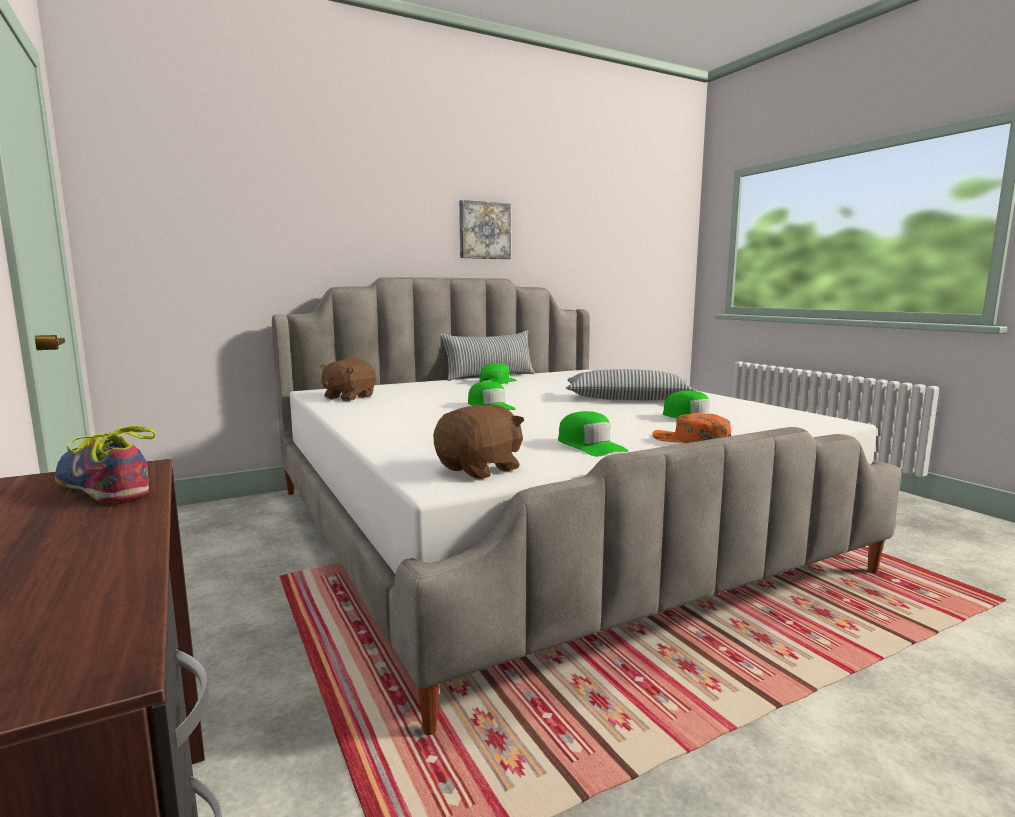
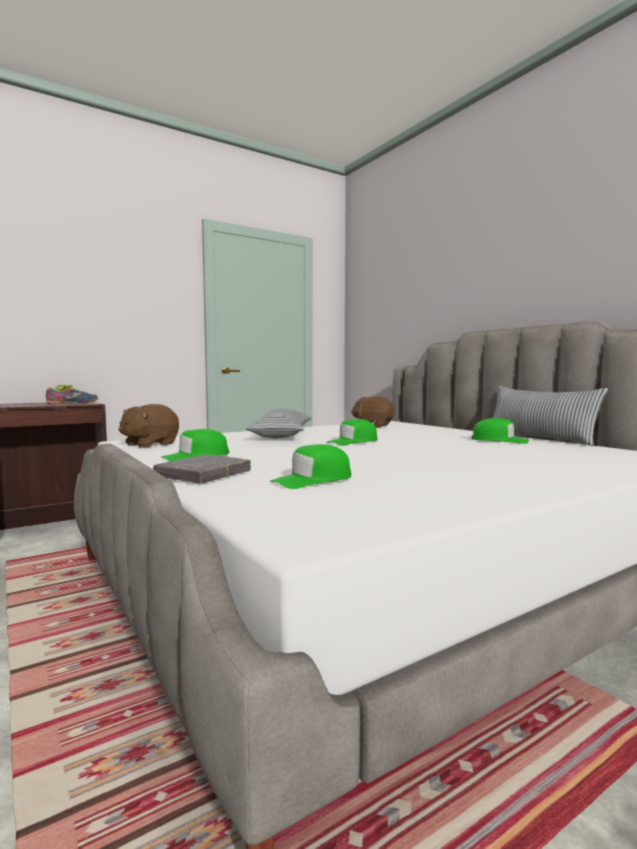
camera: 85 degrees right, 5 degrees down
brown plush toy [433,405,524,479] -> brown plush toy turned 90 degrees clockwise [118,404,179,448]
picture [459,200,511,259] -> none
pillow [566,369,696,400] -> pillow moved to [246,408,312,439]
orange cap [652,413,731,443] -> grey book [153,455,251,483]

